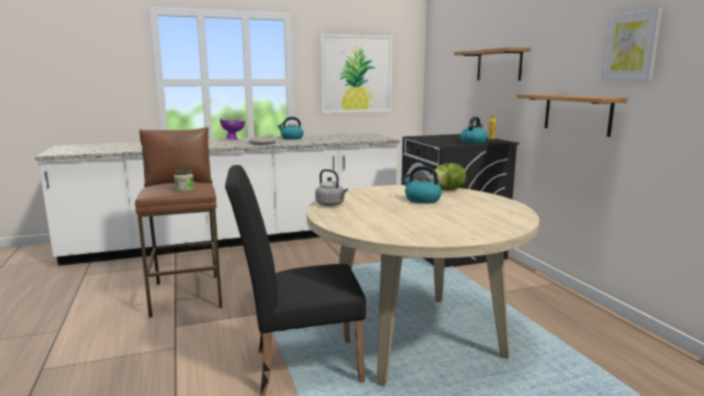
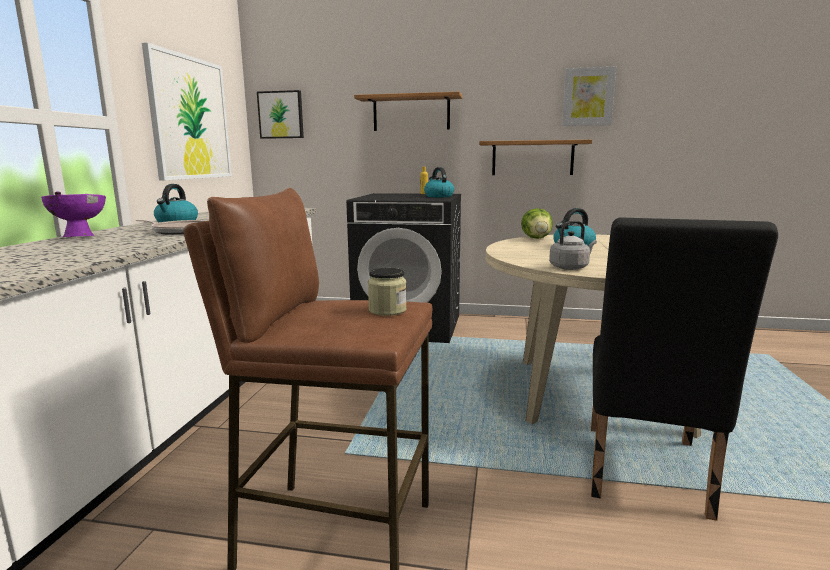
camera: 60 degrees left, 0 degrees up
none -> picture [257,90,304,139]

